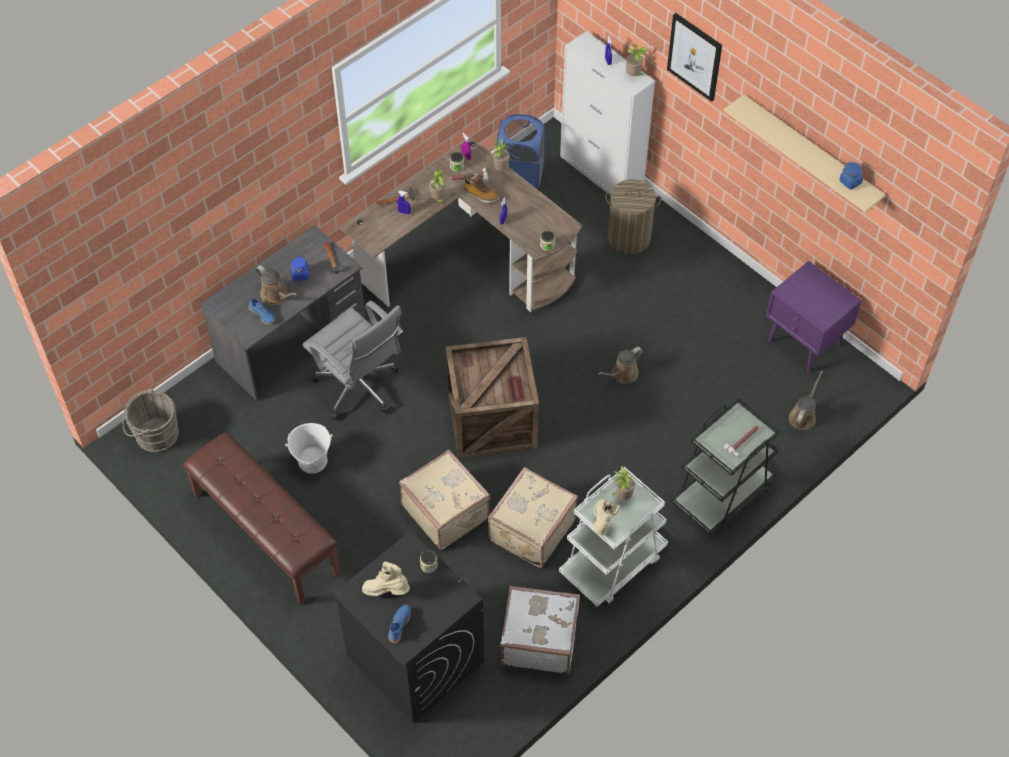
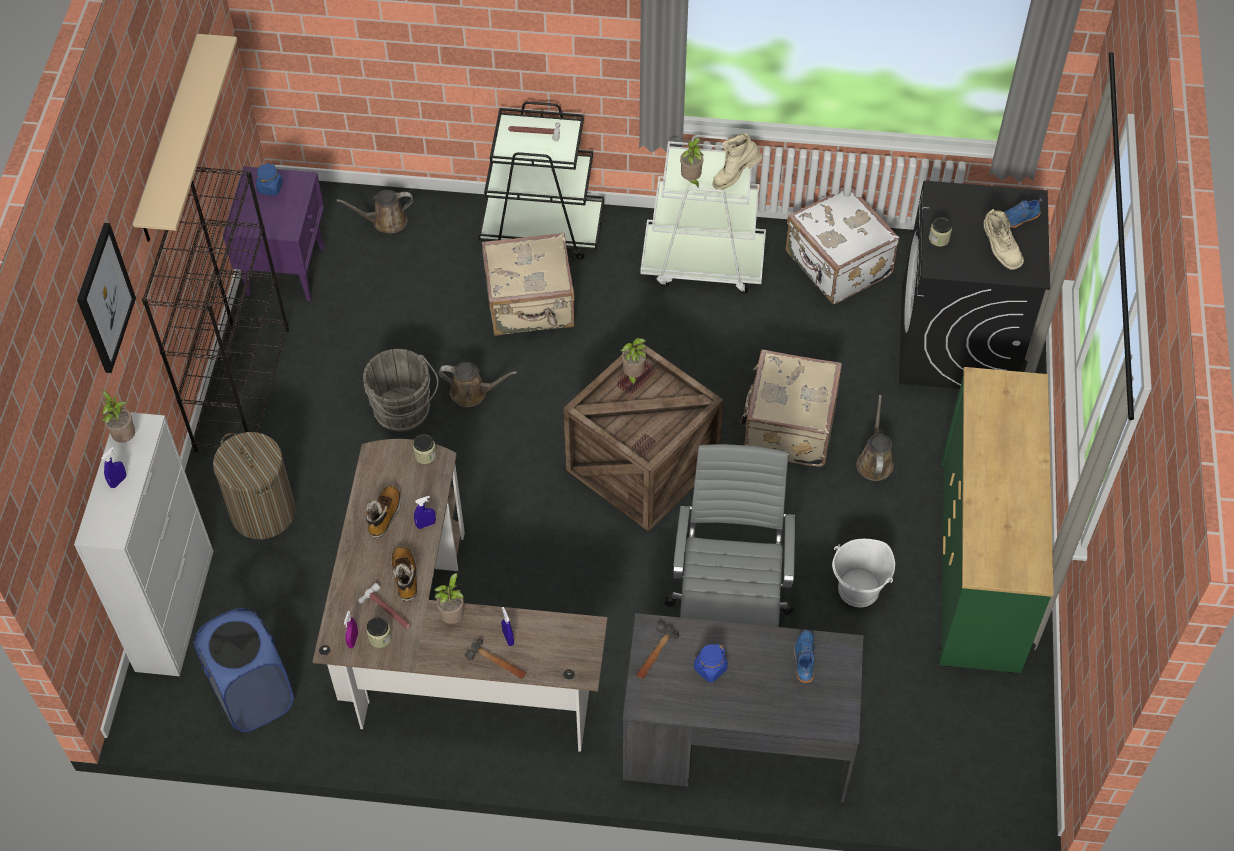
camera: 130 degrees left, 0 degrees up
grey bucket [123,389,179,453] -> grey bucket moved to [363,349,439,432]
brown bench [183,433,341,605] -> green dresser [939,367,1054,673]
brown watering can [256,265,297,305] -> brown watering can moved to [856,395,894,481]
beige suitcase [488,467,578,568] -> beige suitcase moved to [482,232,575,336]
potted plant [493,138,510,171] -> potted plant moved to [621,338,647,387]
blue jar [839,162,863,189] -> blue jar moved to [256,163,283,196]
none -> black bookcase [142,167,289,452]
none -> boot [366,486,401,539]

